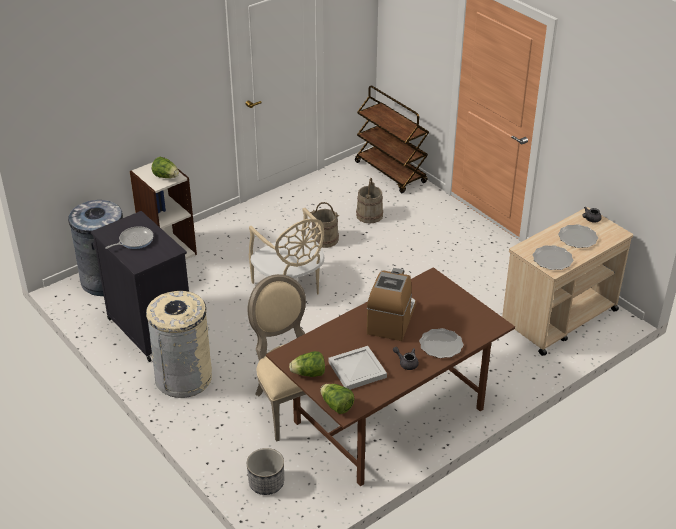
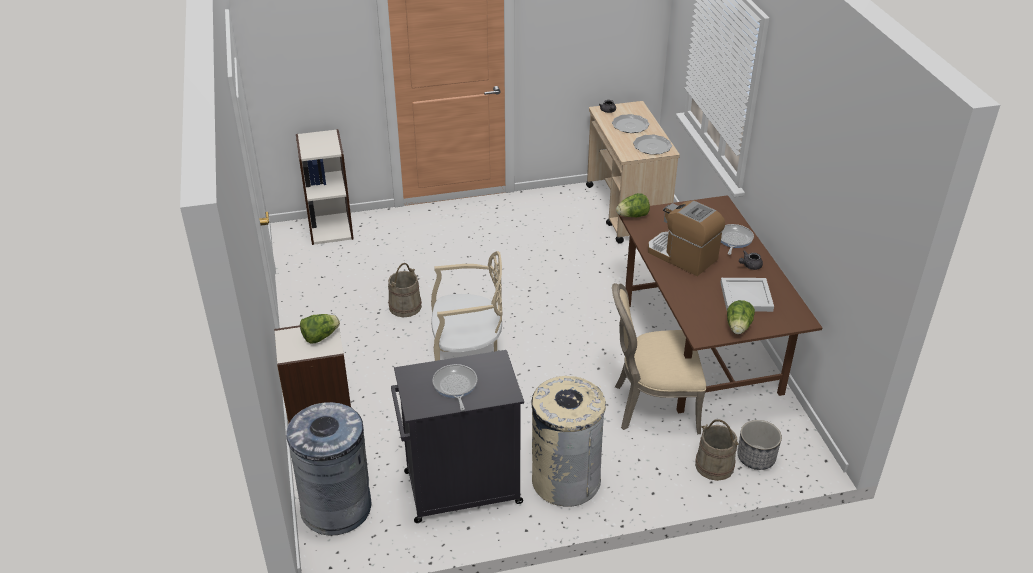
camera: 65 degrees left, 0 degrees up
lettuce [320,384,354,414] -> lettuce moved to [616,193,650,217]
brown cart [355,85,429,193] -> bookcase [296,129,354,245]
beige bucket [356,178,383,224] -> beige bucket moved to [695,419,739,481]
plate [419,328,464,358] -> frying pan [721,224,754,255]

